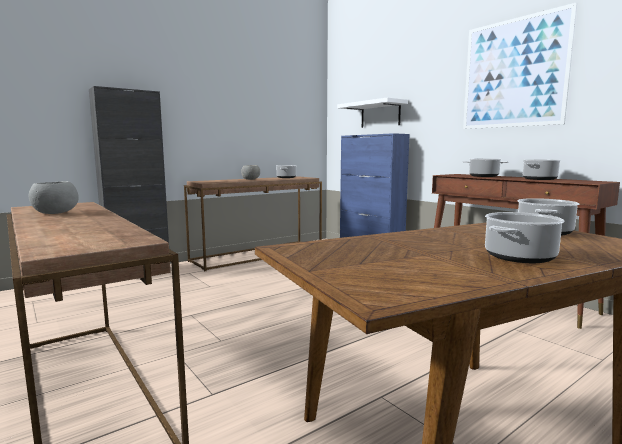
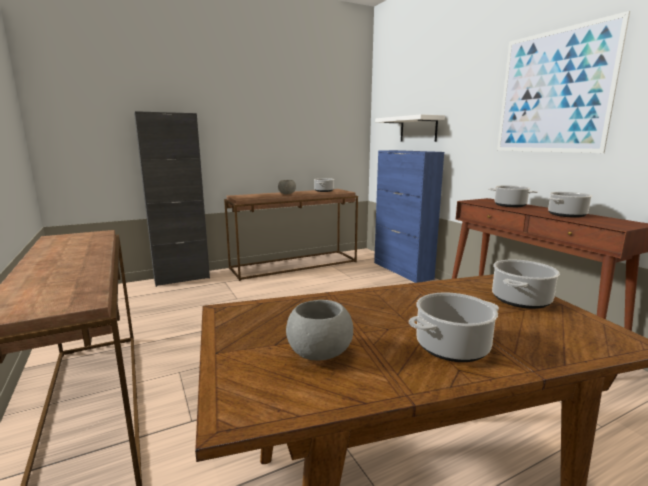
camera: 10 degrees right, 5 degrees up
grey bowl [28,181,79,214] -> grey bowl moved to [286,300,353,361]

